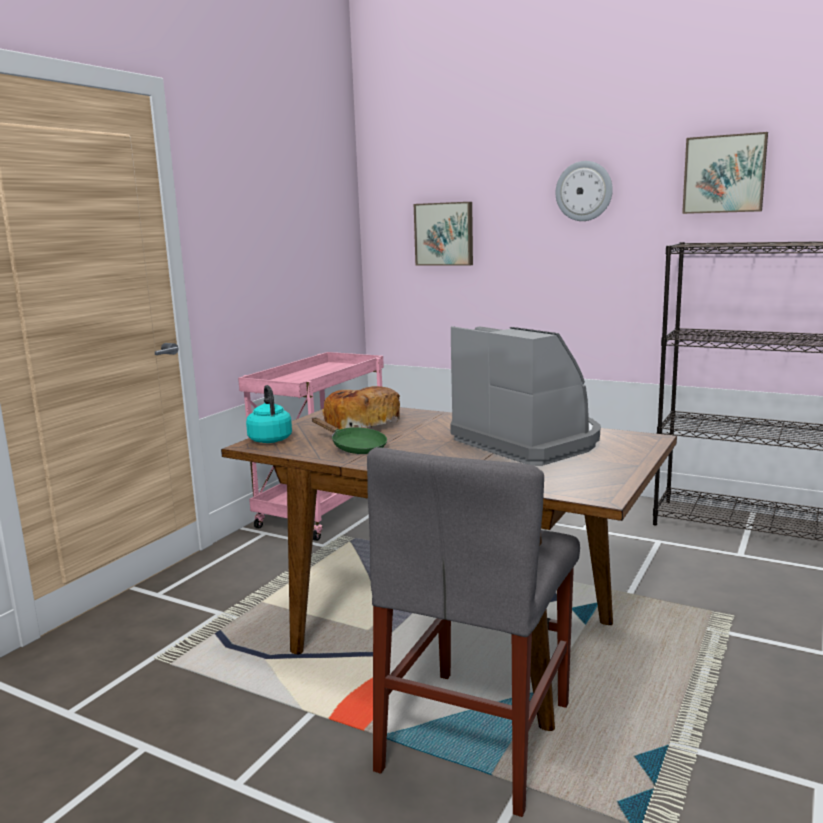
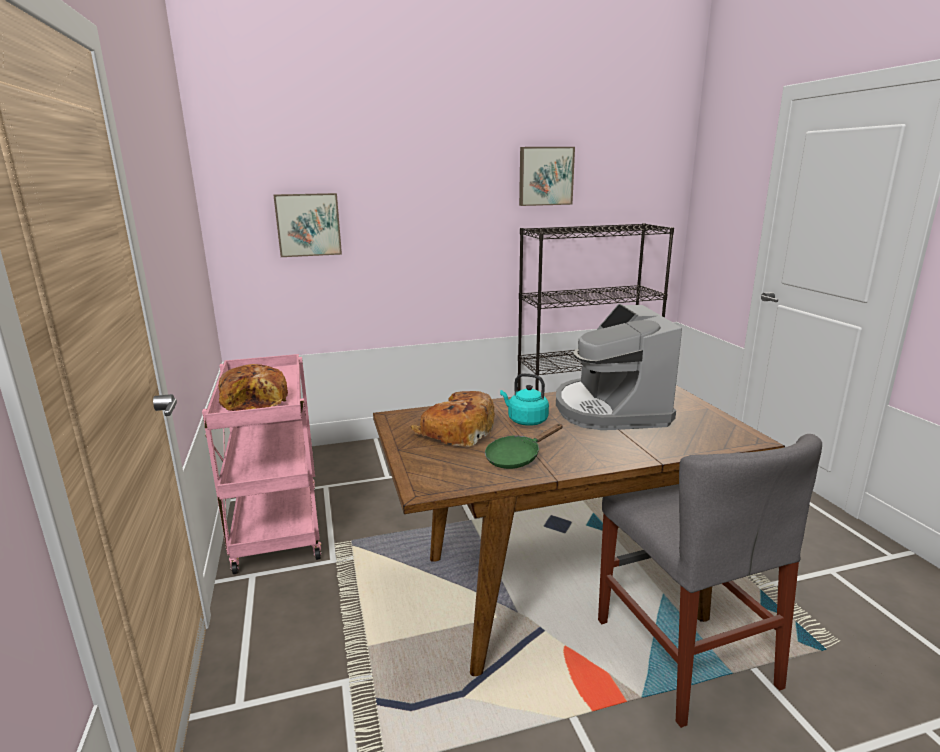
camera: 45 degrees left, 5 degrees up
turquoise kettle [246,385,292,443] -> turquoise kettle moved to [500,373,549,426]
green frying pan [312,418,387,454] -> green frying pan turned 150 degrees clockwise [485,424,563,469]
coffee machine [450,326,600,466] -> coffee machine turned 105 degrees counterclockwise [556,304,682,430]
wall clock [556,161,613,221] -> none
none -> bread [218,364,288,411]

